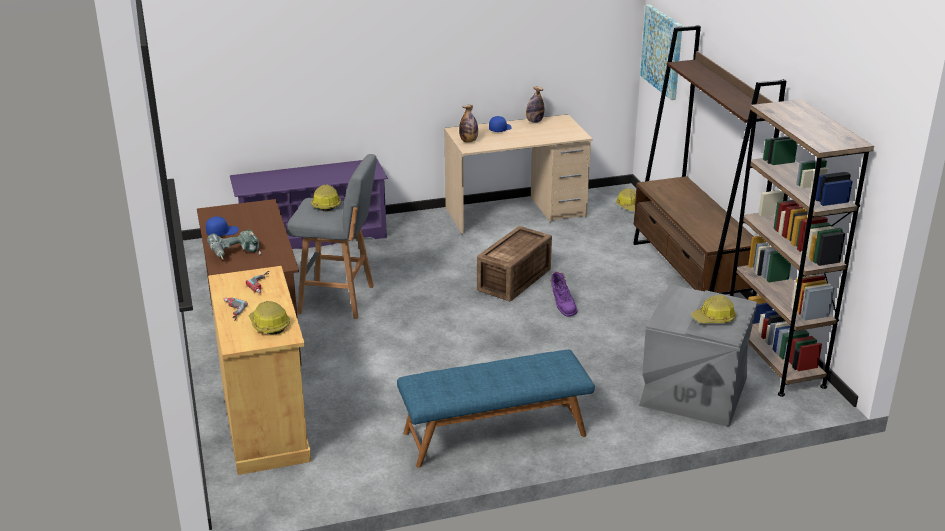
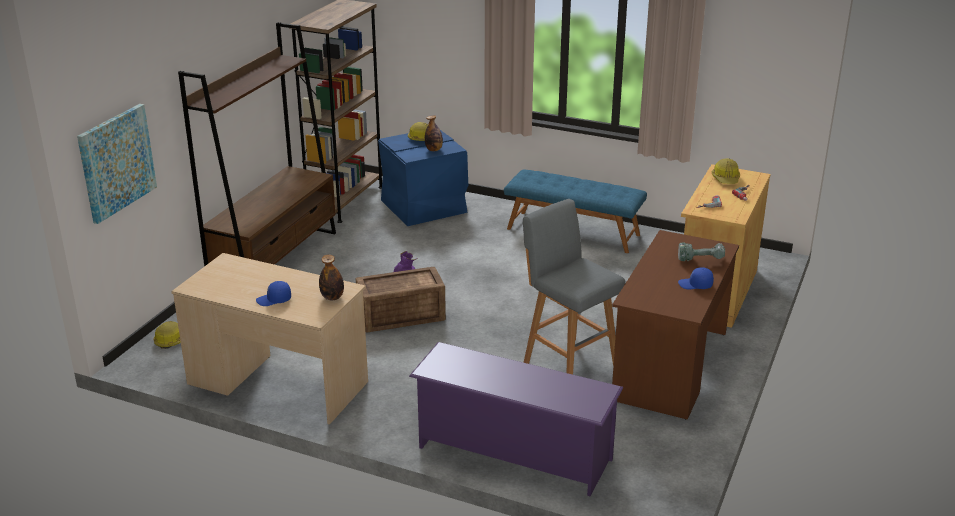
camera: 140 degrees left, 0 degrees up
hard hat [311,185,341,211] -> none
bottle [526,87,544,123] -> bottle moved to [425,115,443,151]
grey storage box [639,285,758,427] -> blue storage box [378,130,468,226]

